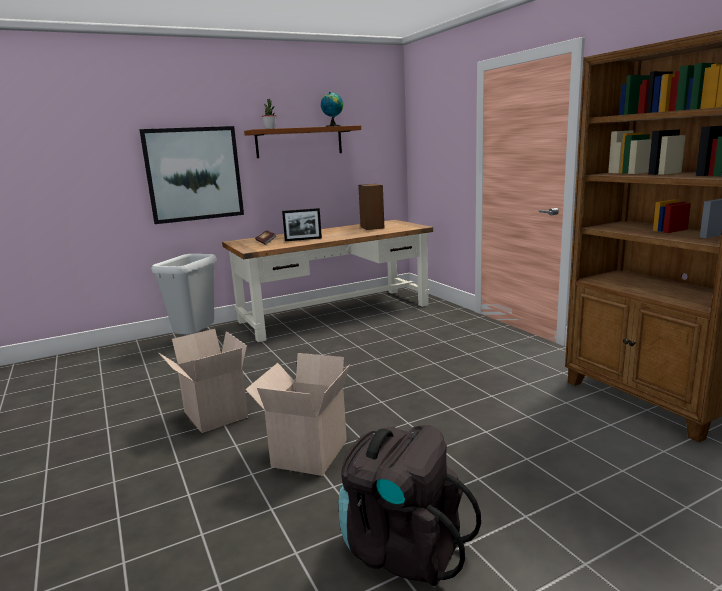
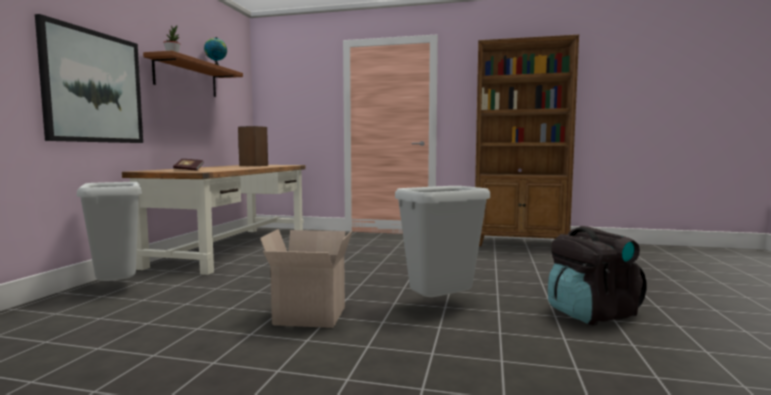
camera: 50 degrees left, 10 degrees down
cardboard box [245,353,350,476] -> grey trash can [395,186,490,297]
picture frame [282,208,322,241] -> none

